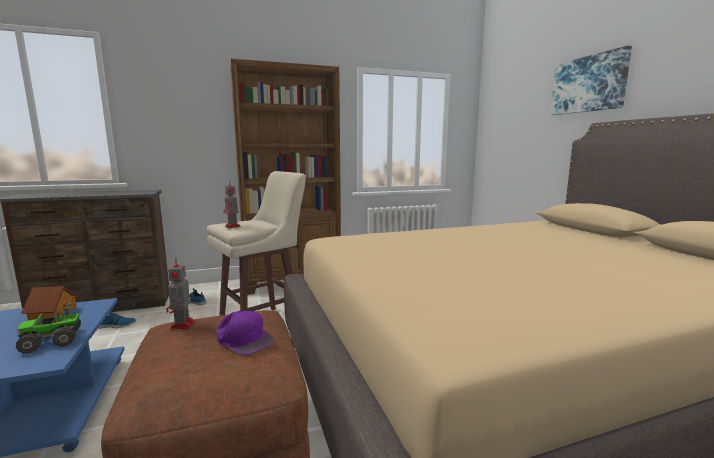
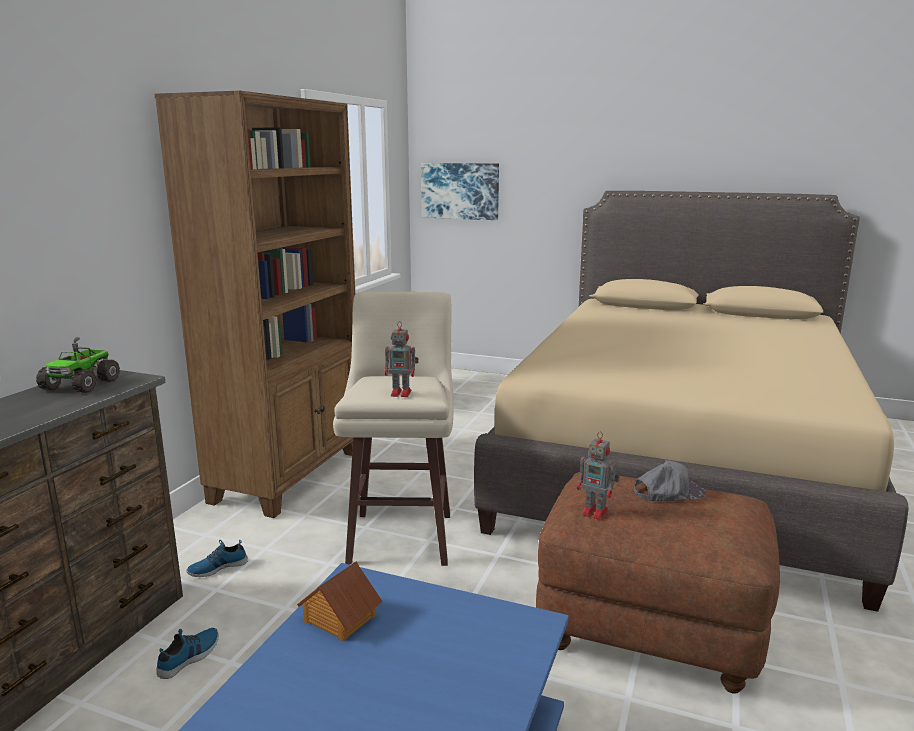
camera: 50 degrees left, 5 degrees up
toy truck [16,303,81,354] -> toy truck moved to [36,337,120,393]
purple cap [216,311,274,356] -> grey cap [634,460,706,502]
picture [550,46,632,115] -> picture moved to [421,163,499,220]

